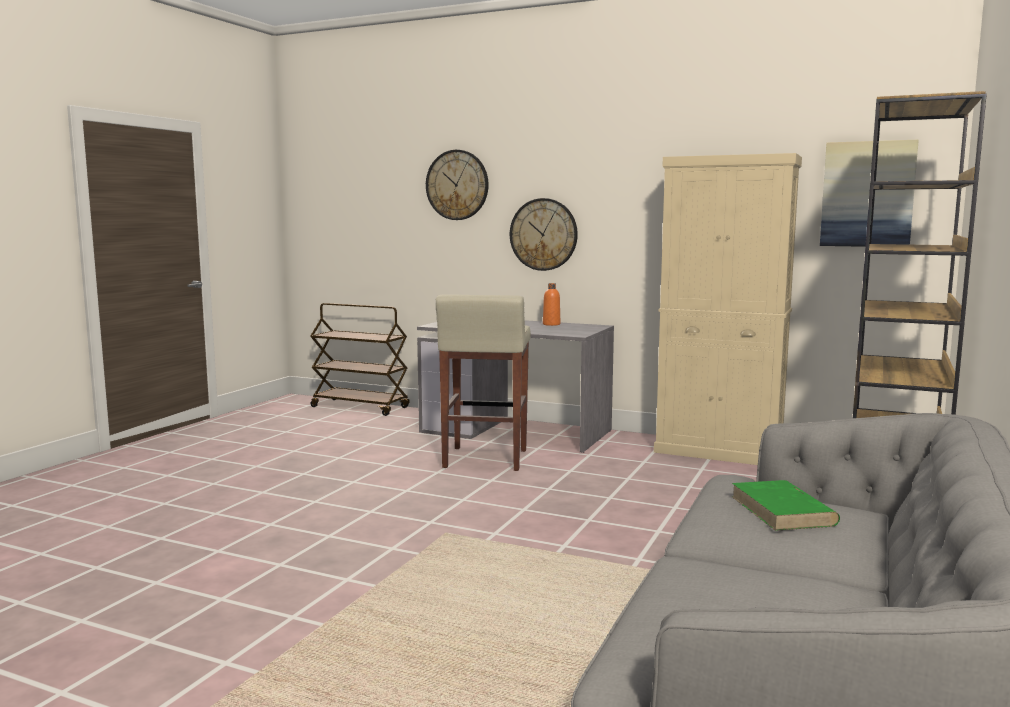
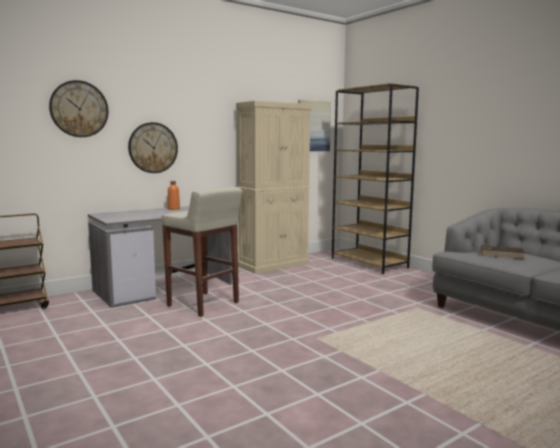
camera: 60 degrees left, 0 degrees up
green book [731,480,840,531] -> brown book [481,245,525,259]

